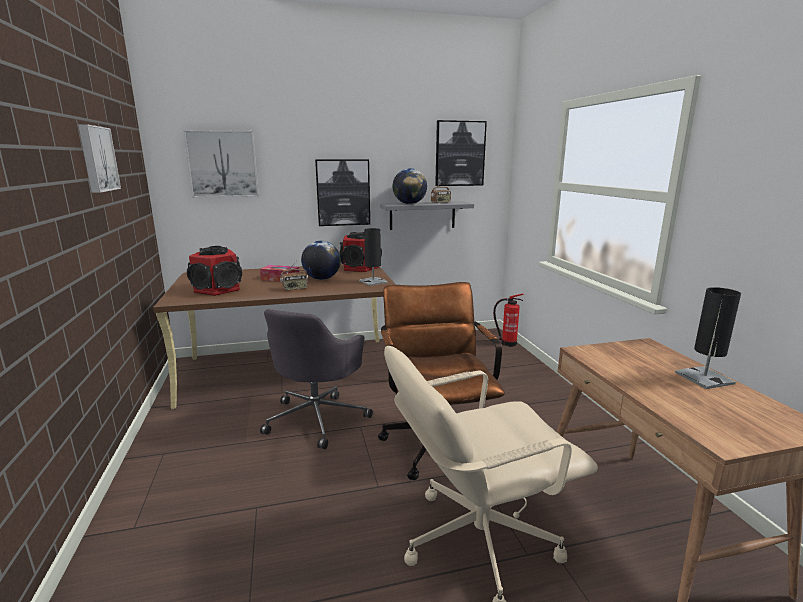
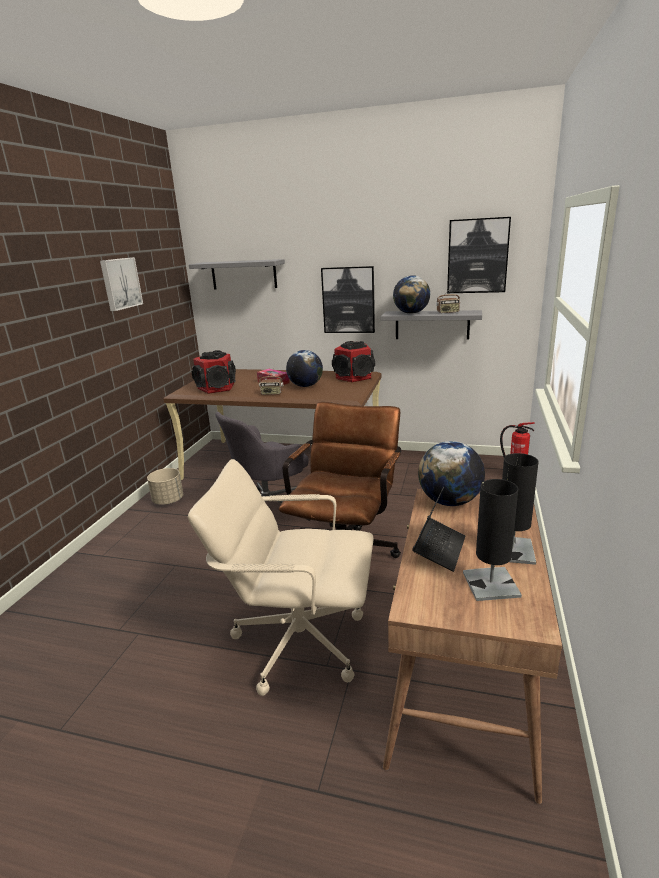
camera: 30 degrees right, 5 degrees up
picture [183,130,259,198] -> grey shelf [189,259,285,290]
black table lamp [359,228,388,286] -> black table lamp moved to [463,479,522,601]
none -> beige planter [147,468,183,505]
none -> laptop [412,487,465,572]
none -> globe [418,441,485,506]

